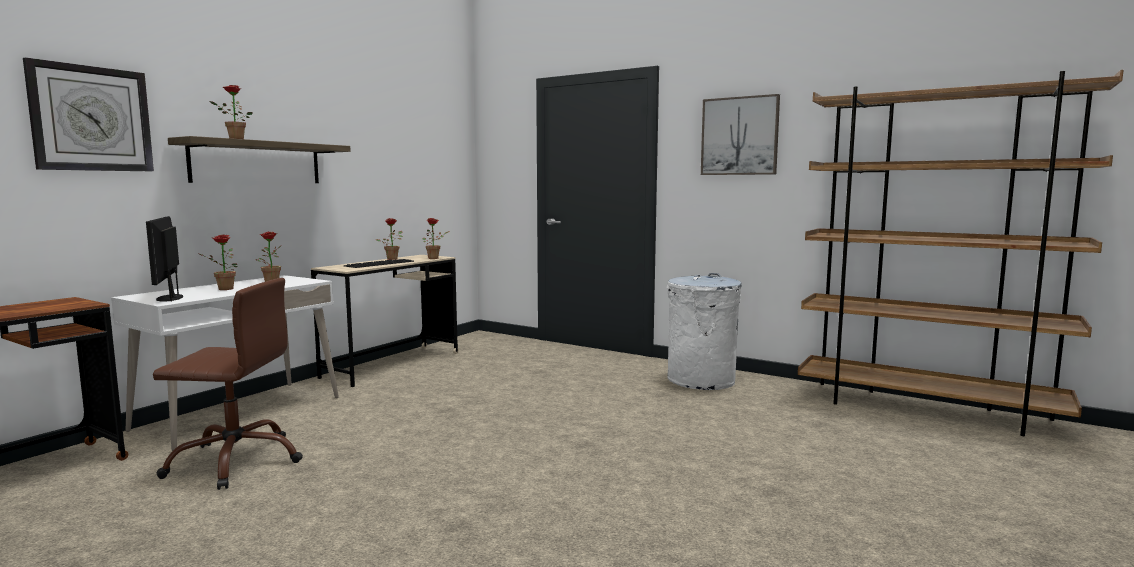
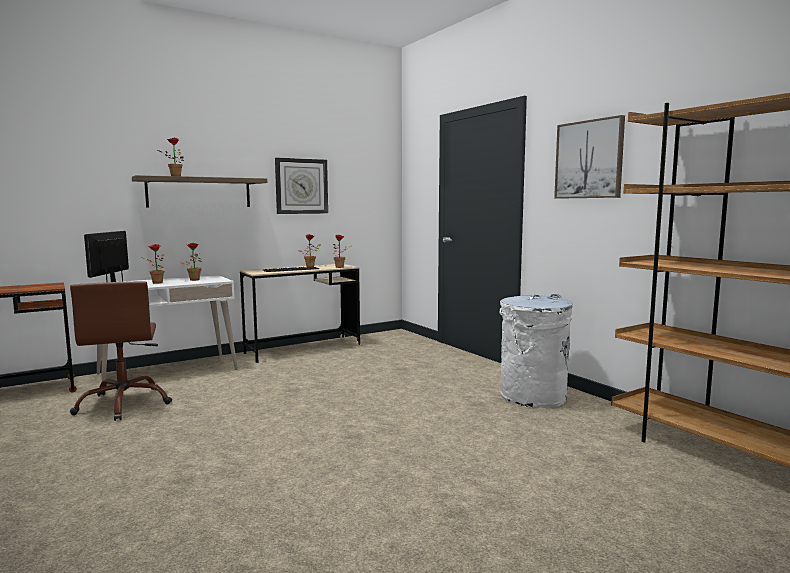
camera: 25 degrees right, 0 degrees up
wall clock [23,57,154,171] -> wall clock moved to [275,157,328,214]
brown office chair [153,278,303,490] -> brown office chair turned 45 degrees clockwise [70,281,172,421]

